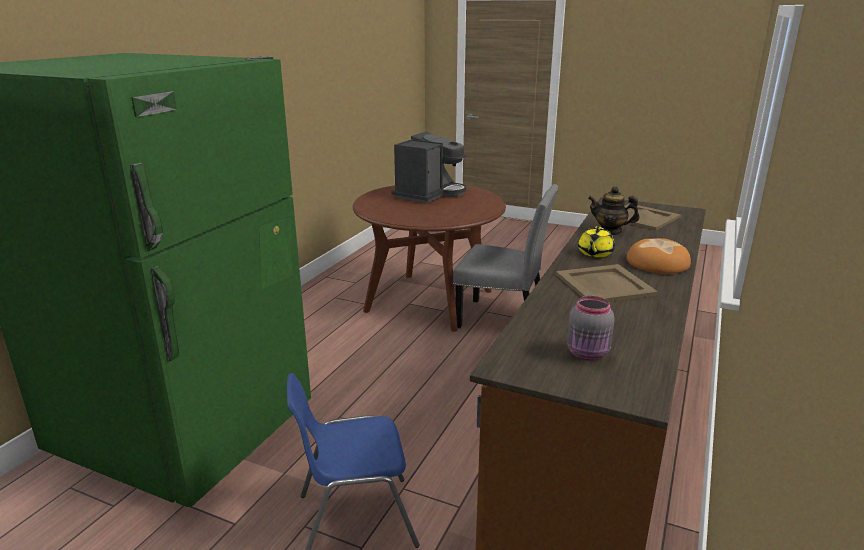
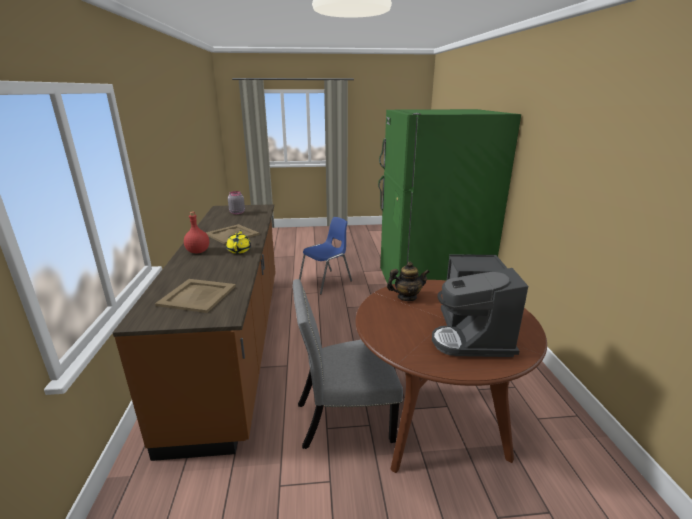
camera: 150 degrees right, 0 degrees up
teapot [588,186,639,235] -> teapot moved to [387,261,429,301]
bread [627,238,691,274] -> red bottle [184,212,209,253]

